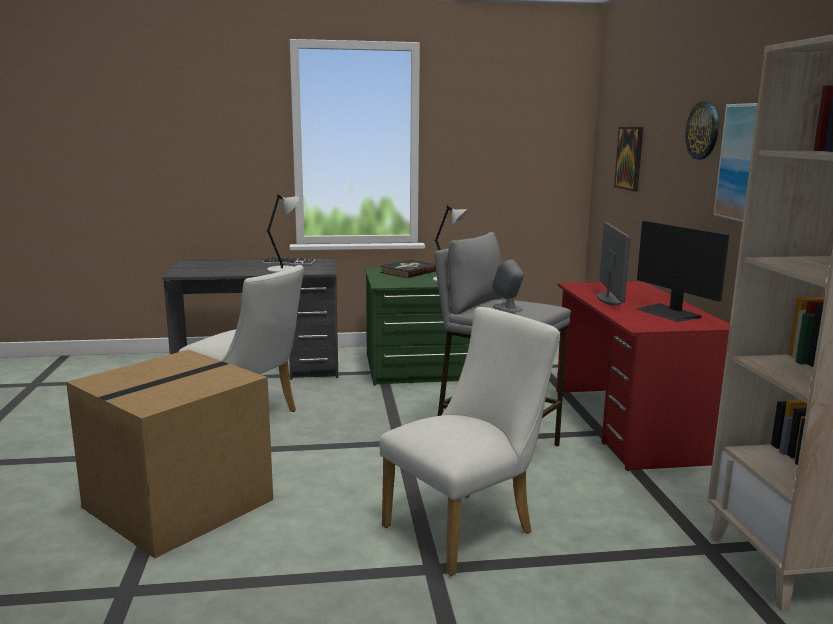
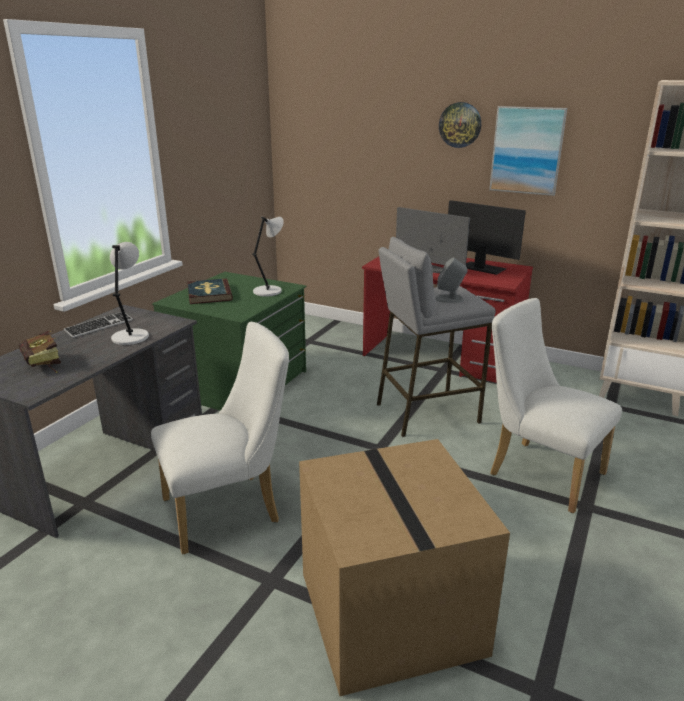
camera: 55 degrees left, 10 degrees up
white chair [379,307,560,576] -> white chair turned 45 degrees counterclockwise [491,298,622,513]
picture [614,127,643,191] -> none
monitor [637,221,729,322] -> monitor turned 150 degrees counterclockwise [448,200,526,275]
none -> book [19,331,61,373]

